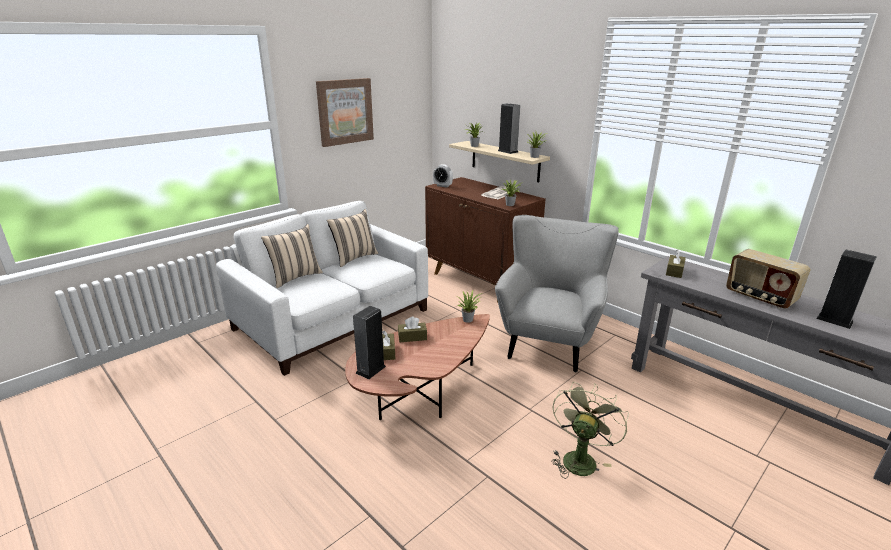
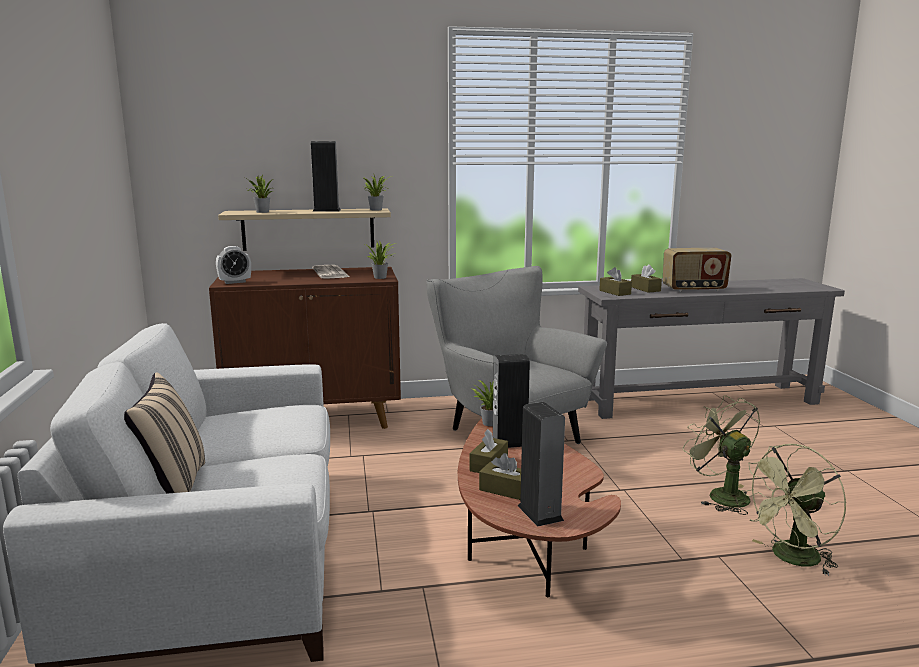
camera: 55 degrees left, 10 degrees down
picture [316,78,374,147] -> none
beige pillow [327,209,378,267] -> none
speaker [816,249,877,329] -> speaker moved to [493,354,530,448]
none -> brown tissue box [631,264,662,293]
none -> green fan [741,444,847,576]

